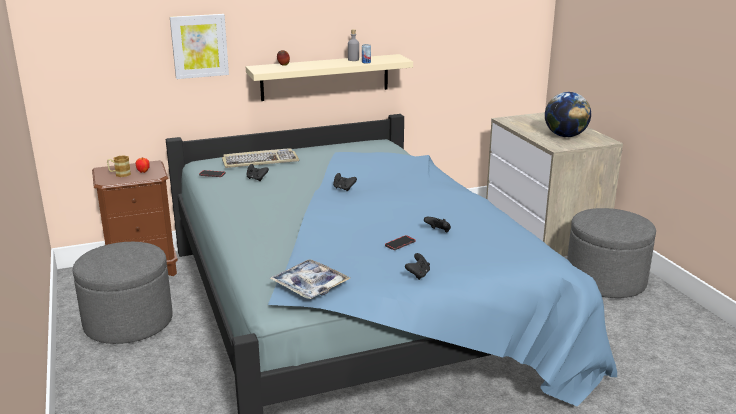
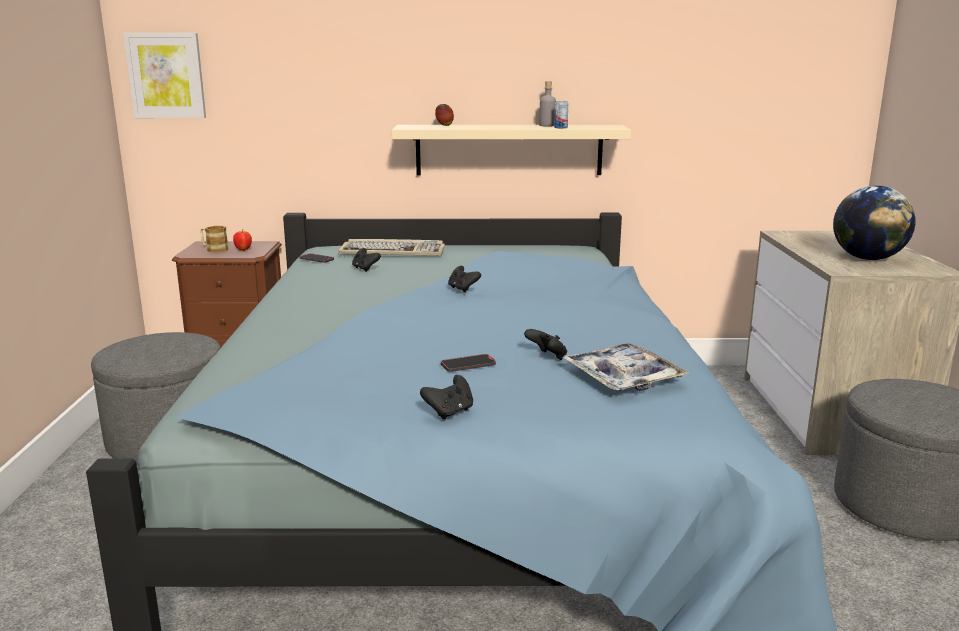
camera: 20 degrees right, 5 degrees down
picture [170,14,229,79] -> picture moved to [123,33,206,118]
tray [270,259,350,299] -> tray moved to [562,343,690,391]

